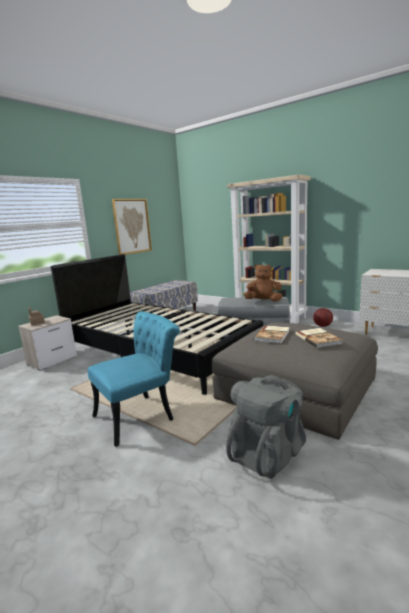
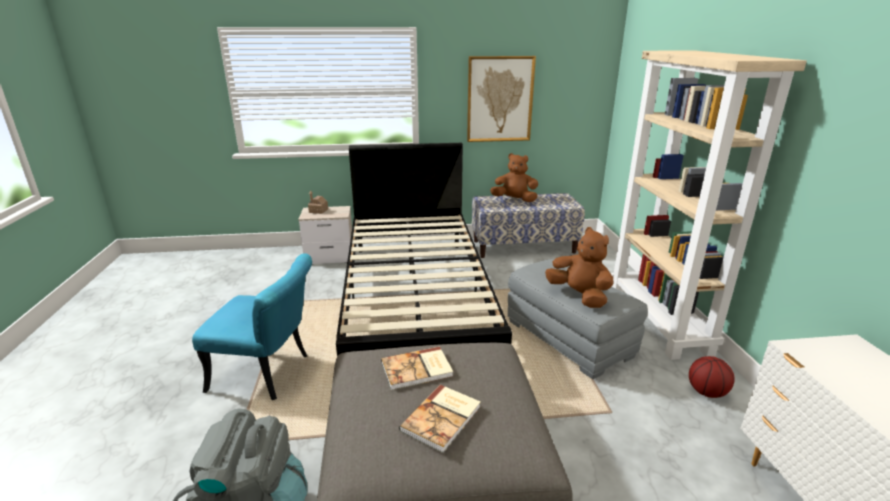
camera: 45 degrees right, 10 degrees up
none -> brown plush toy [490,153,538,202]

